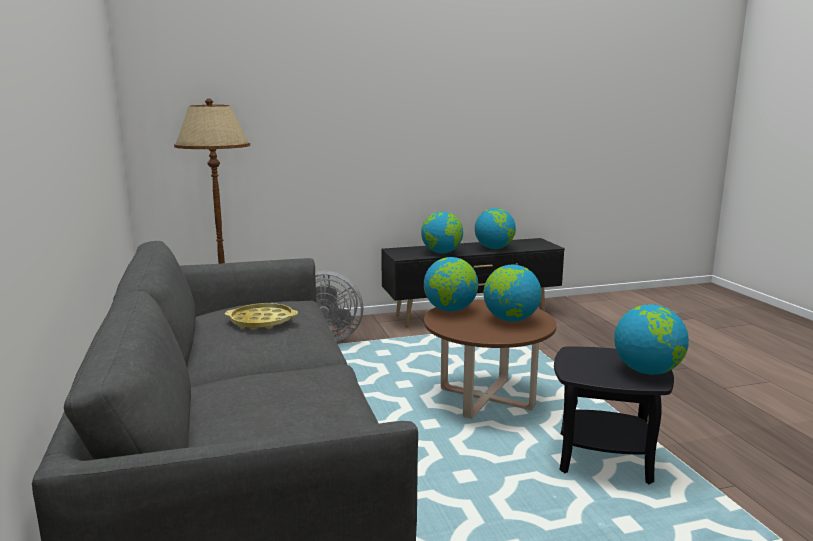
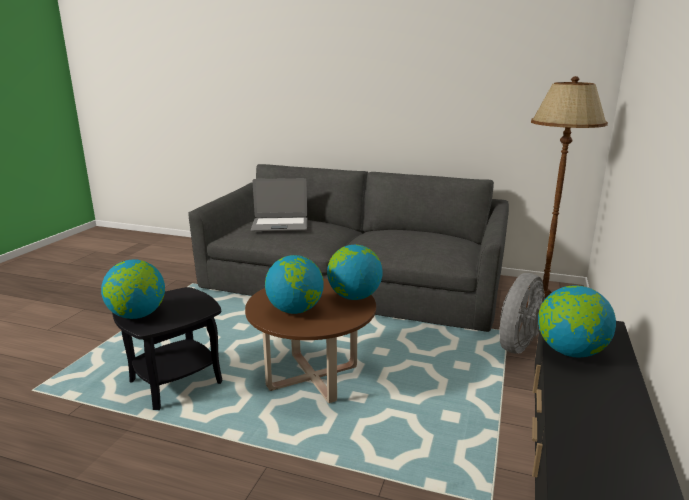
camera: 125 degrees right, 5 degrees up
yellow tray [225,303,298,329] -> none
globe [475,208,516,249] -> none
none -> laptop [251,178,307,231]

